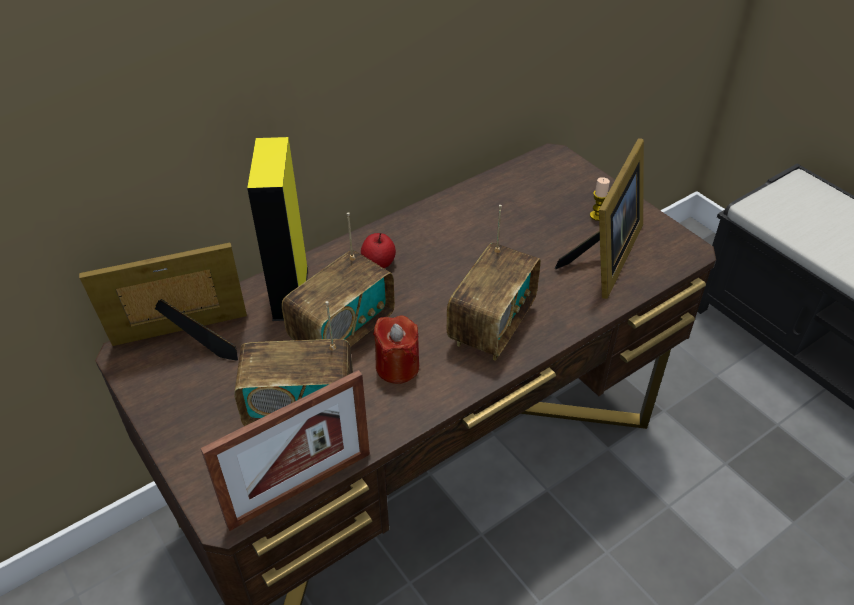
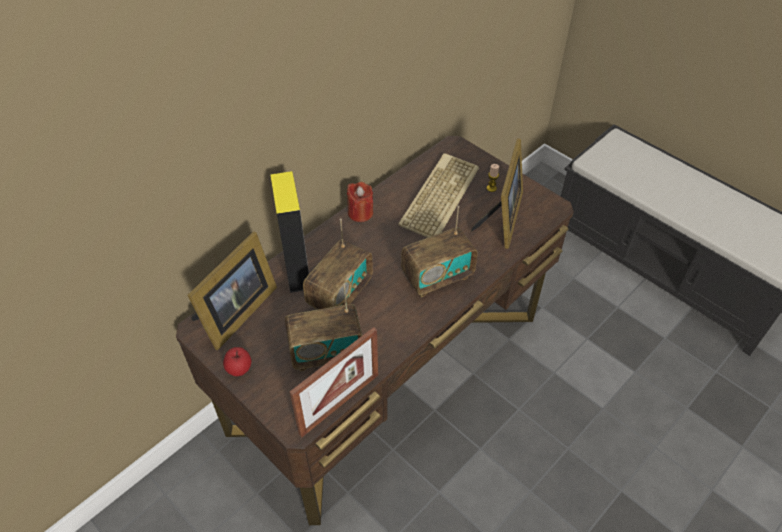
camera: 10 degrees left, 5 degrees up
picture frame [79,243,247,361] -> picture frame turned 150 degrees clockwise [187,231,277,350]
apple [361,233,396,268] -> apple moved to [223,347,251,376]
red candle [373,315,419,384] -> red candle moved to [347,182,373,222]
radio [447,205,541,361] -> radio turned 45 degrees clockwise [401,206,478,297]
none -> keyboard [398,153,479,238]

